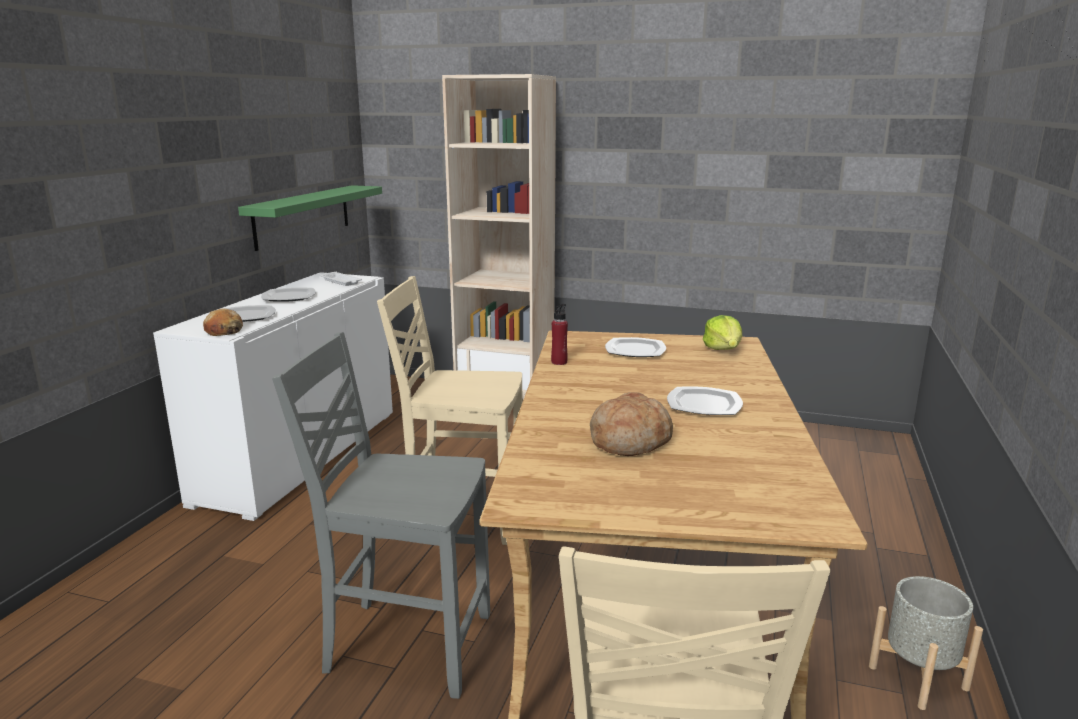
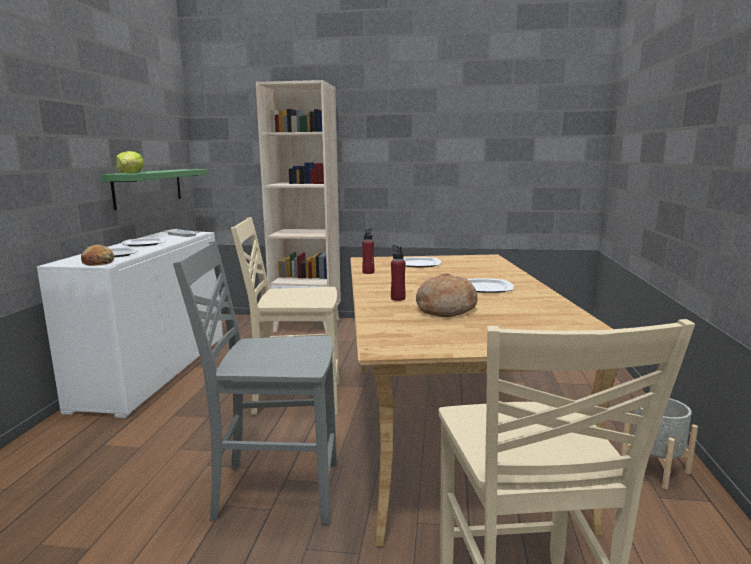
camera: 10 degrees left, 5 degrees down
lettuce [703,315,742,350] -> lettuce moved to [116,151,144,173]
none -> red bottle [391,245,406,301]

